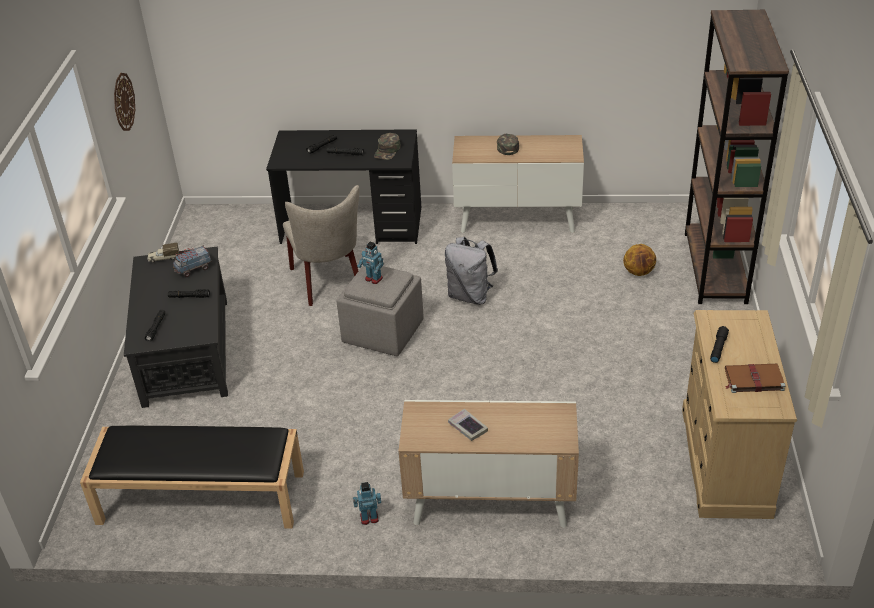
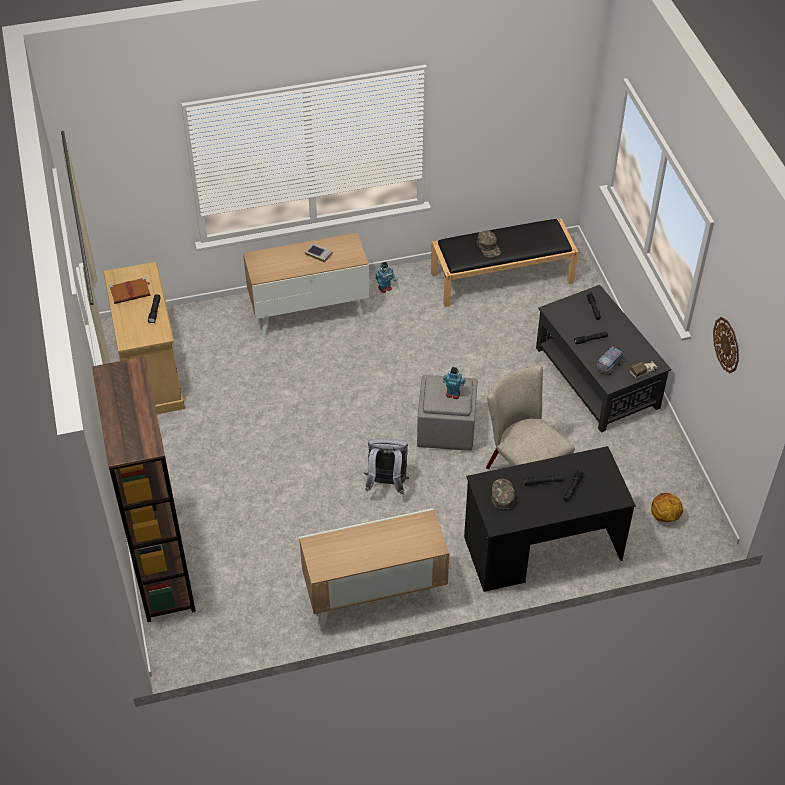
camera: 160 degrees right, 10 degrees up
green cap [497,134,519,155] -> green cap moved to [477,230,501,258]
basketball [623,244,656,276] -> basketball moved to [651,493,683,522]

